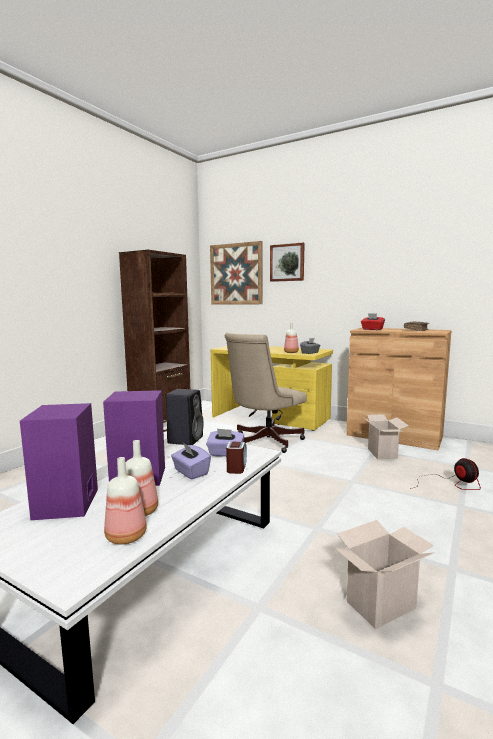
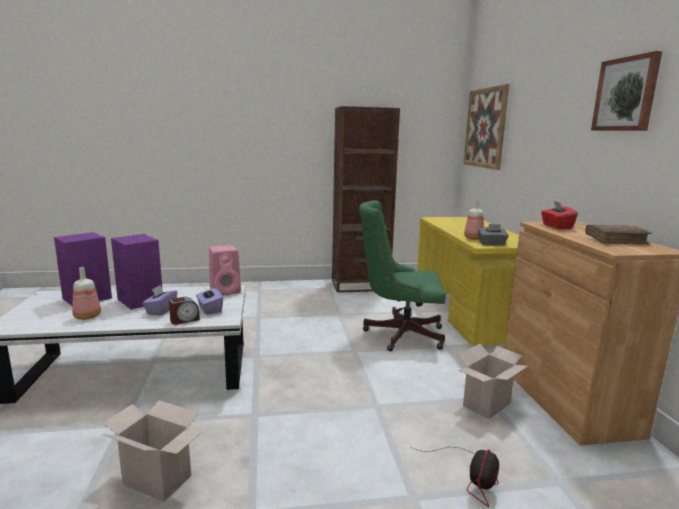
camera: 50 degrees right, 5 degrees up
bottle [104,457,147,544] -> none
black speaker [166,389,204,445] -> pink speaker [209,245,241,295]
beige office chair [225,332,307,453] -> green office chair [358,200,446,351]
picture [270,243,305,282] -> picture moved to [591,51,662,131]

